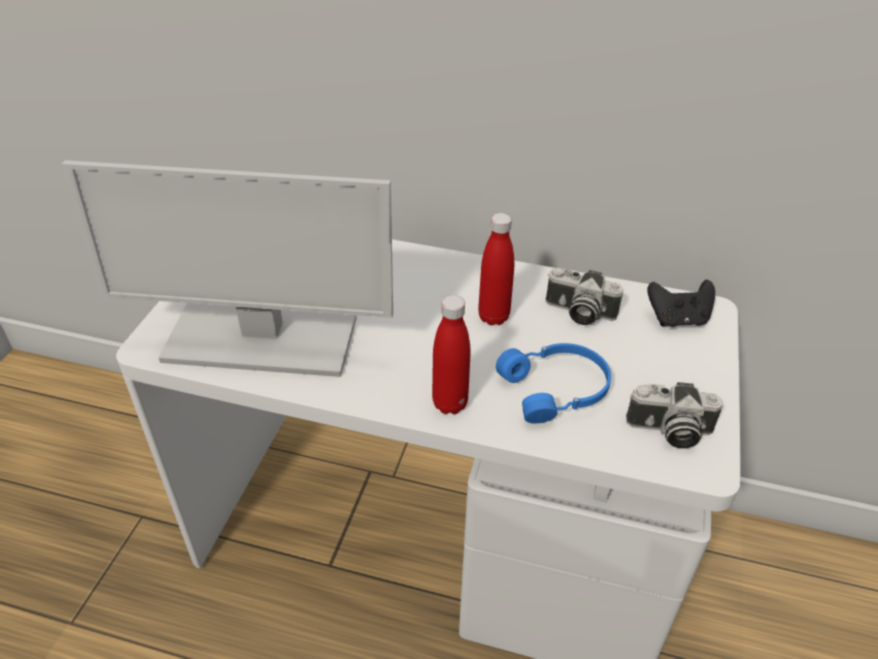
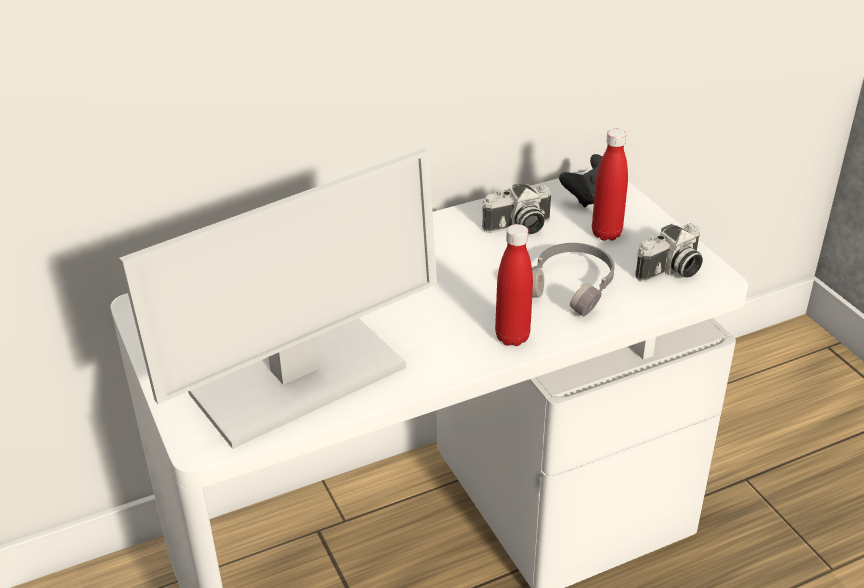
camera: 40 degrees left, 5 degrees down
red bottle [478,213,514,325] -> red bottle moved to [592,129,628,241]
blue headphones [496,343,611,423] -> grey headphones [532,243,615,317]

